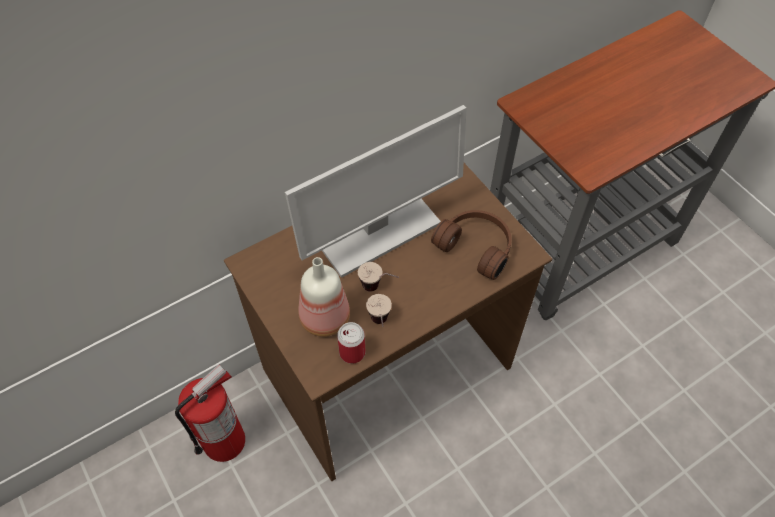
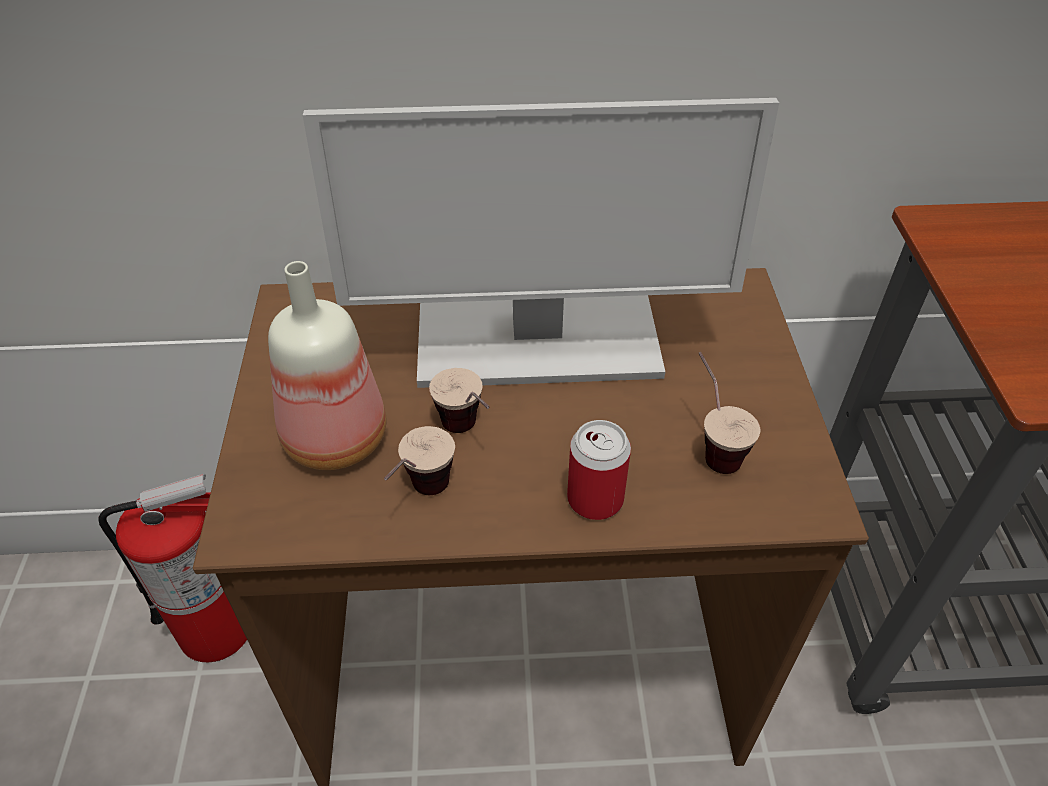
camera: 30 degrees right, 10 degrees down
can [337,322,366,364] -> can moved to [567,420,631,520]
brown headphones [431,210,512,280] -> cup [698,352,760,474]

